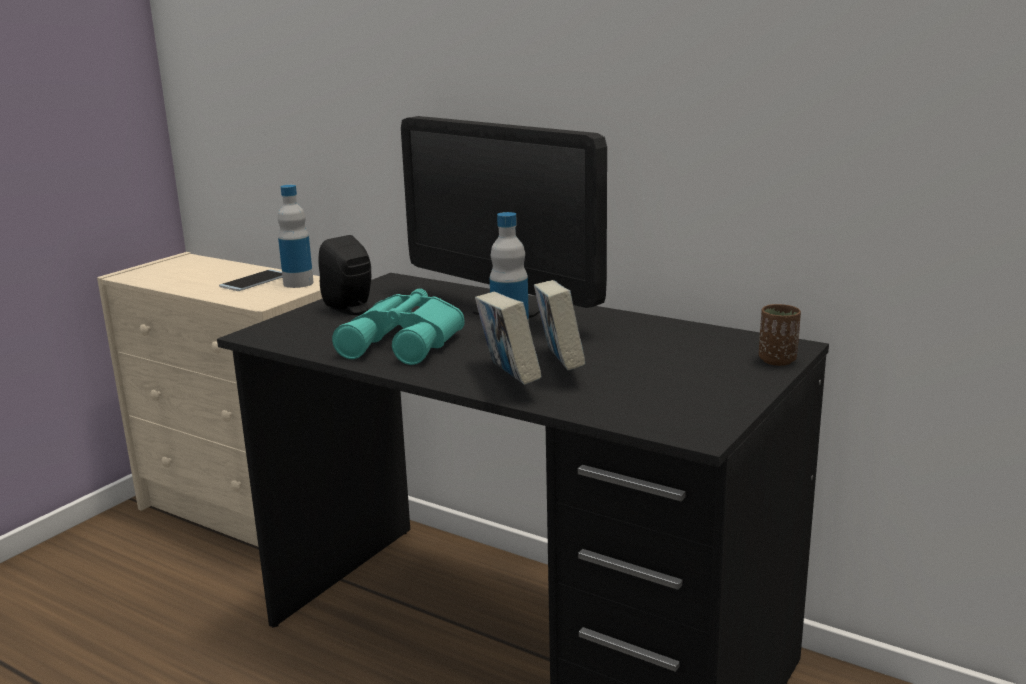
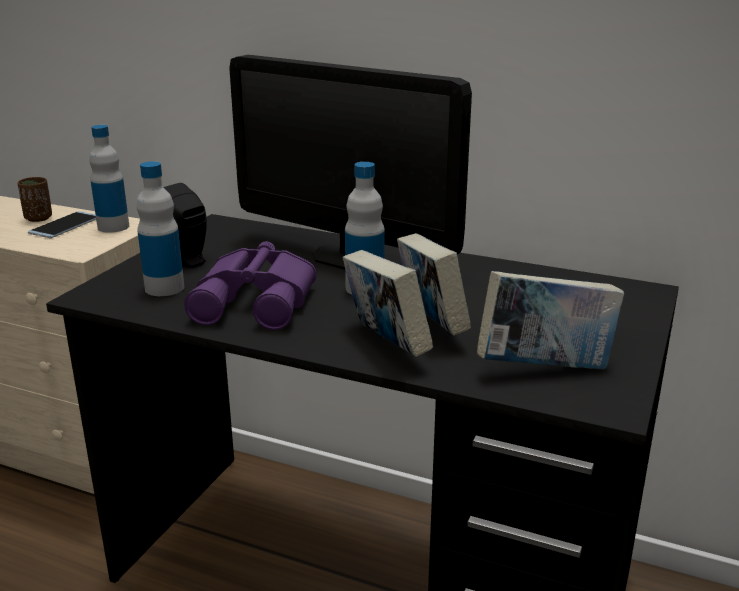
camera: 10 degrees left, 5 degrees up
turquoise binoculars [332,288,465,365] -> purple binoculars [184,241,317,330]
brown cup [759,304,801,366] -> brown cup moved to [17,177,52,222]
none -> bottle [136,161,184,296]
none -> book [477,271,624,369]

